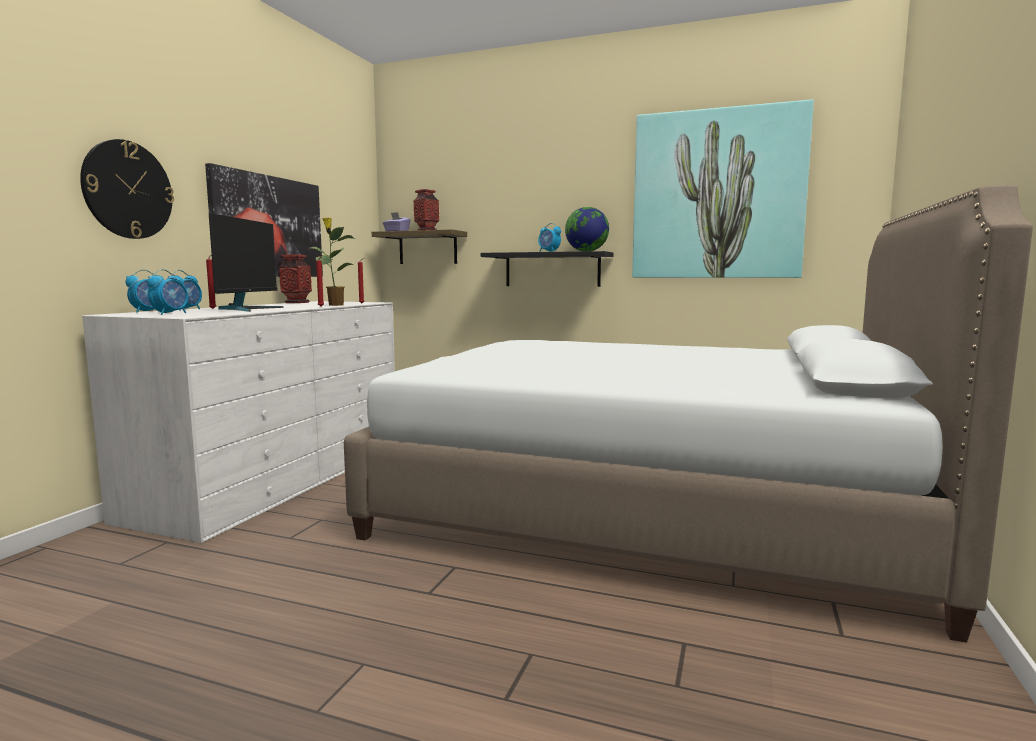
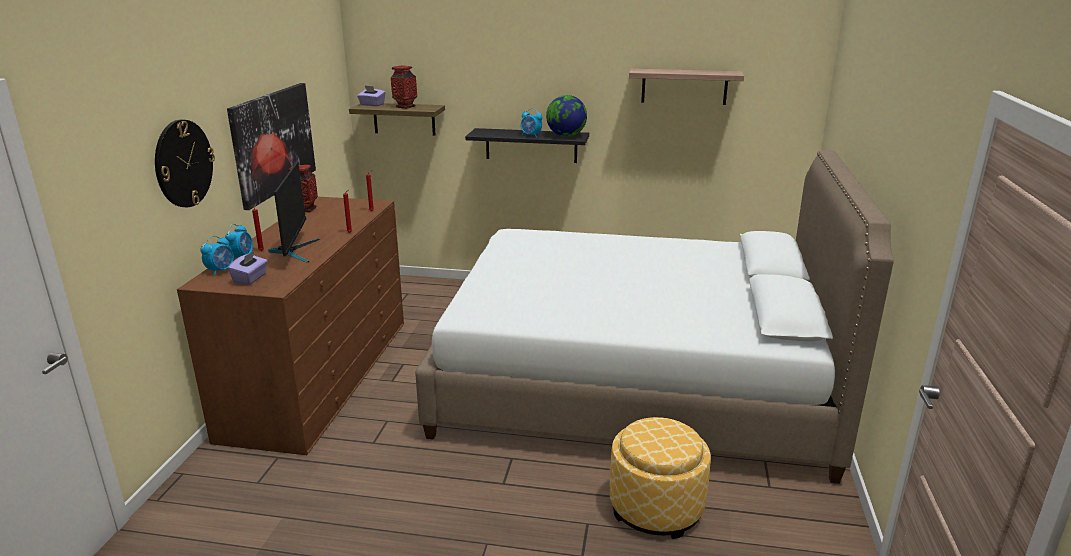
camera: 10 degrees left, 15 degrees up
white dresser [82,301,395,543] -> brown dresser [177,197,404,455]
alarm clock [147,269,188,315] -> purple tissue box [228,251,268,285]
potted plant [311,217,356,306] -> none
picture [632,99,814,278] -> shelf [629,69,744,105]
none -> ottoman [610,417,711,539]

